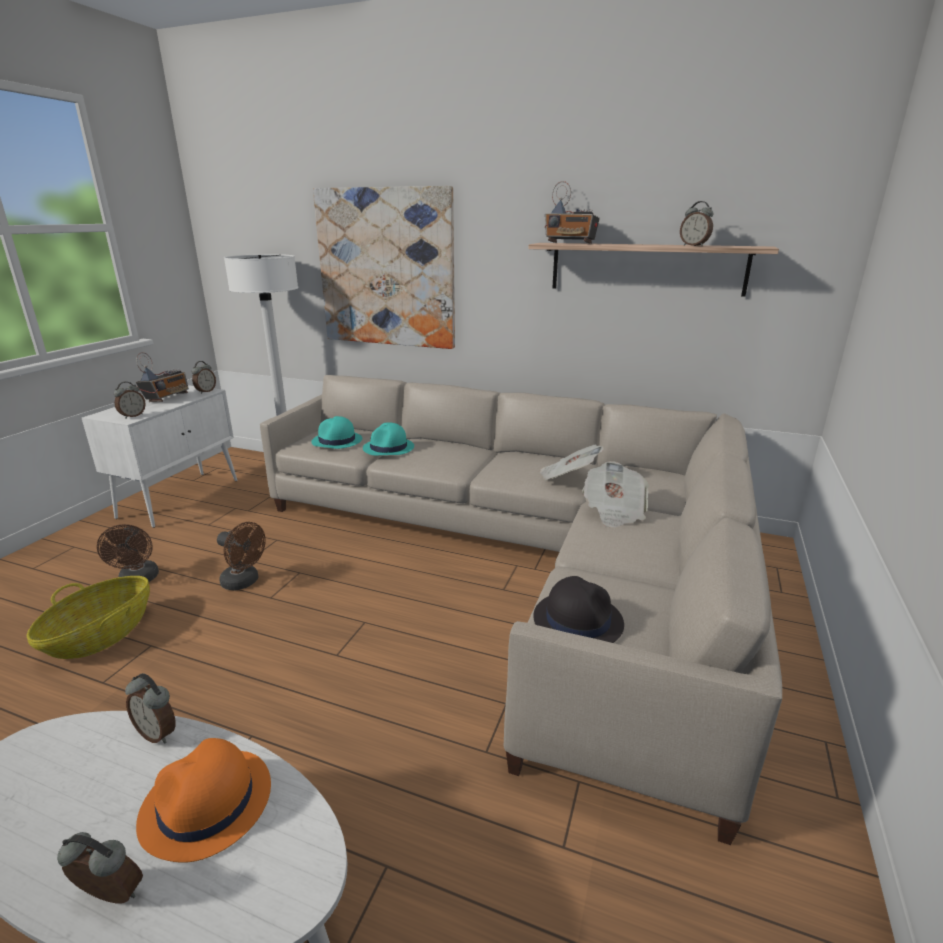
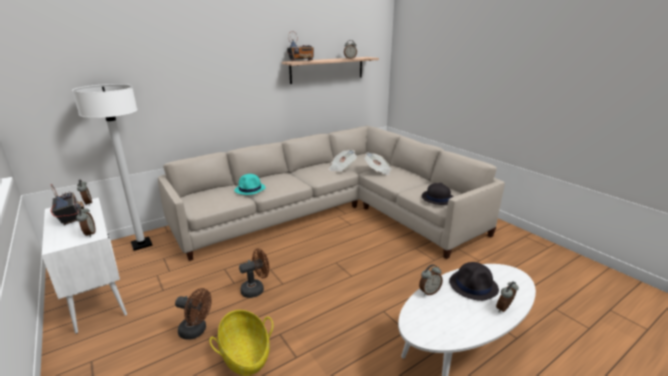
camera: 55 degrees left, 0 degrees up
orange hat [136,738,271,863] -> black hat [449,262,499,301]
turquoise hat [311,416,362,449] -> none
picture [313,186,455,349] -> none

